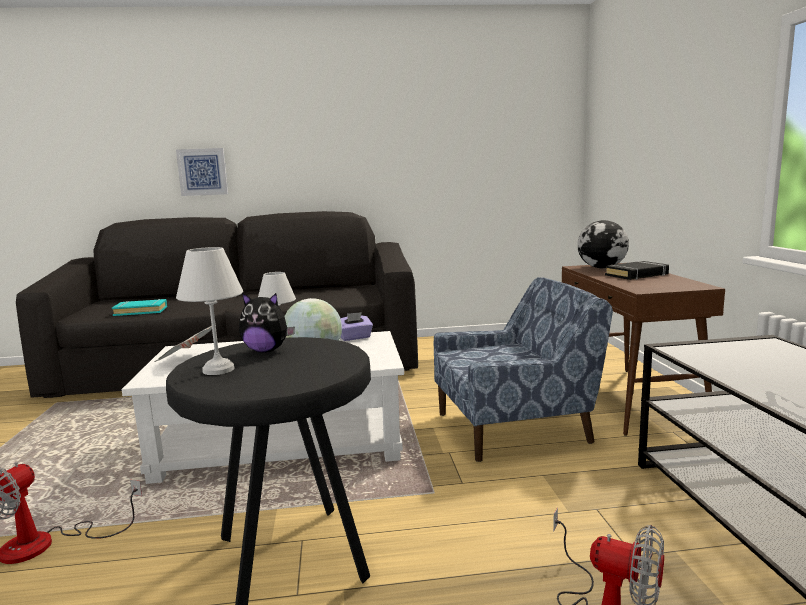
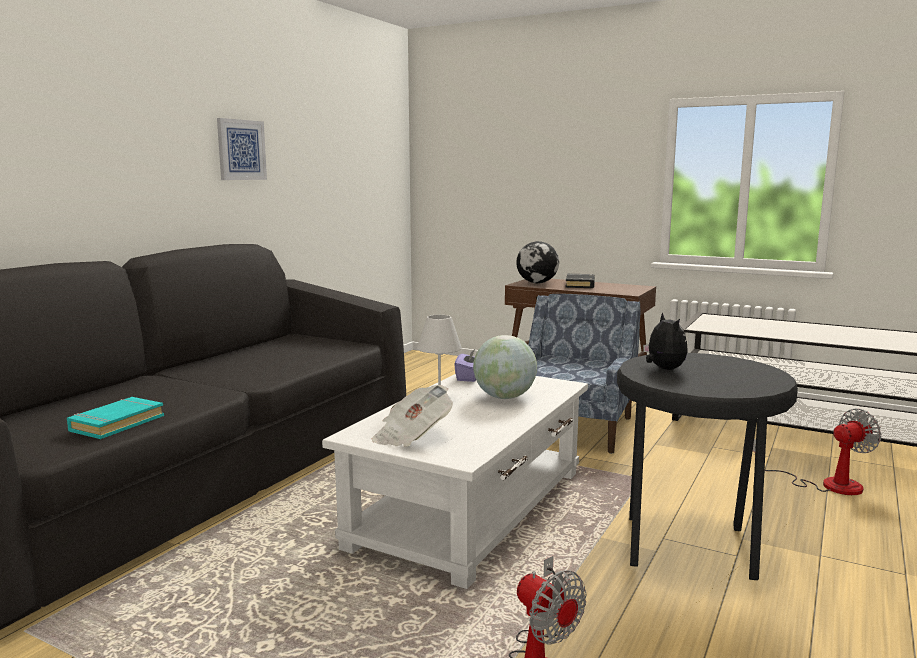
camera: 55 degrees left, 0 degrees up
picture [176,148,228,196] -> picture moved to [217,118,267,180]
white table lamp [176,247,243,375] -> none
plush toy [239,293,295,352] -> plush toy turned 60 degrees counterclockwise [643,313,688,370]

